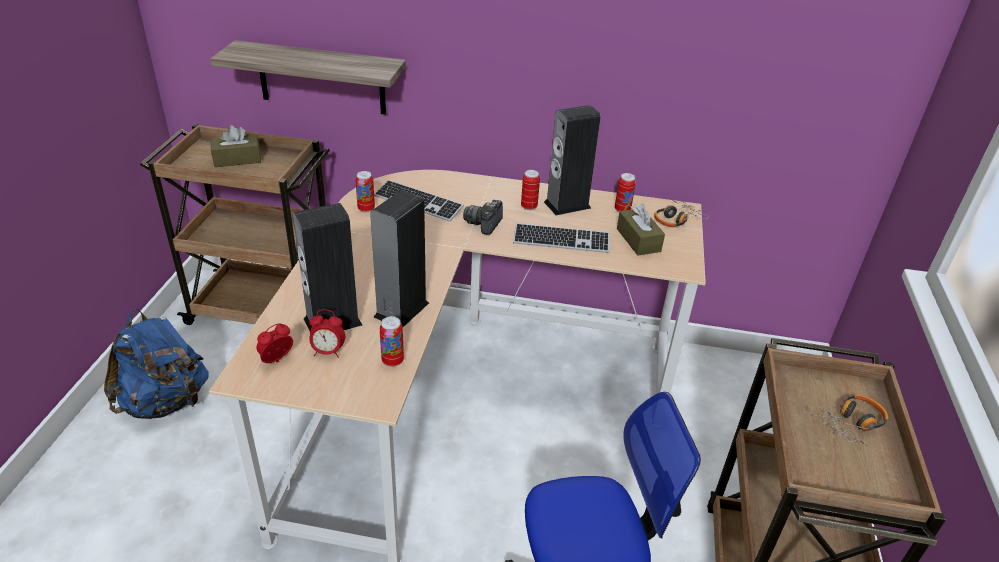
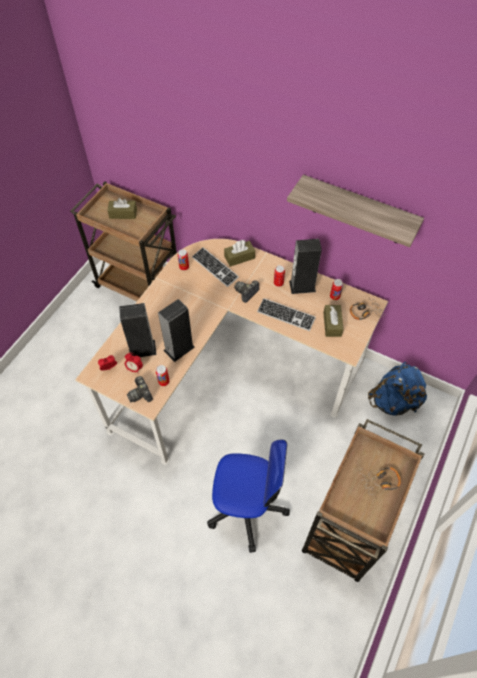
camera: 20 degrees right, 20 degrees up
blue backpack [104,309,209,419] -> blue backpack moved to [368,362,427,416]
shelf [210,40,406,115] -> shelf moved to [287,175,424,247]
none -> camera [127,376,153,402]
none -> brown tissue box [224,240,255,267]

